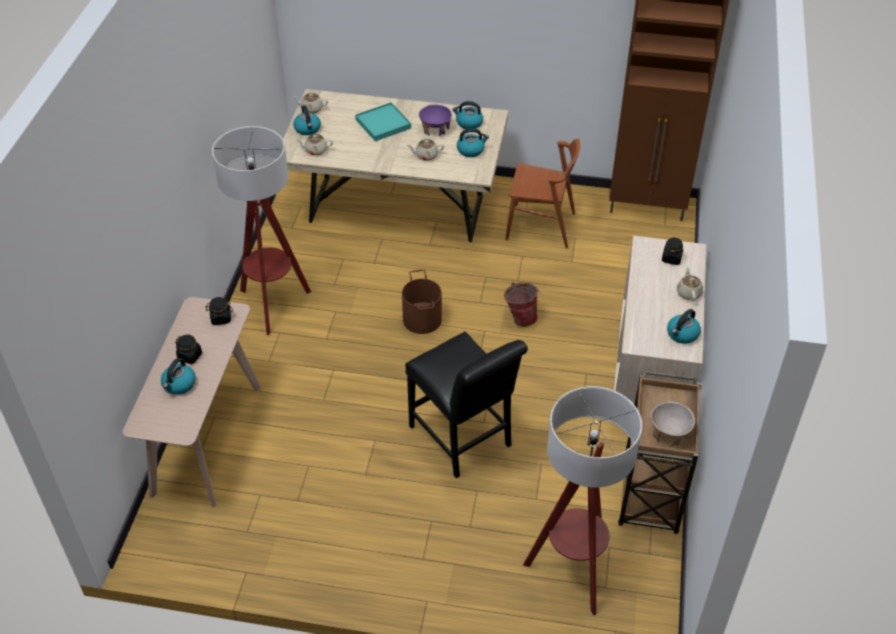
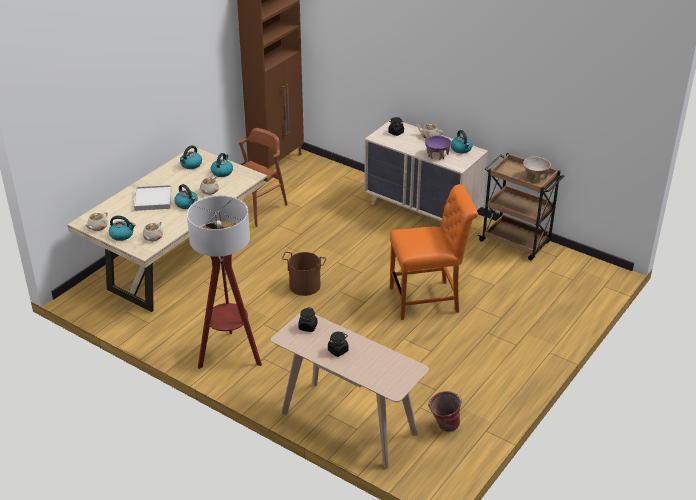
camera: 65 degrees left, 10 degrees down
kettle [161,358,196,395] -> kettle moved to [174,184,198,209]
turquoise tray [355,102,411,141] -> white tray [134,185,171,211]
black chair [405,331,528,478] -> orange chair [390,184,478,320]
purple bowl [419,105,452,136] -> purple bowl moved to [425,135,452,160]
bucket [504,282,540,327] -> bucket moved to [428,391,462,432]
floor lamp [523,386,642,615] -> none

